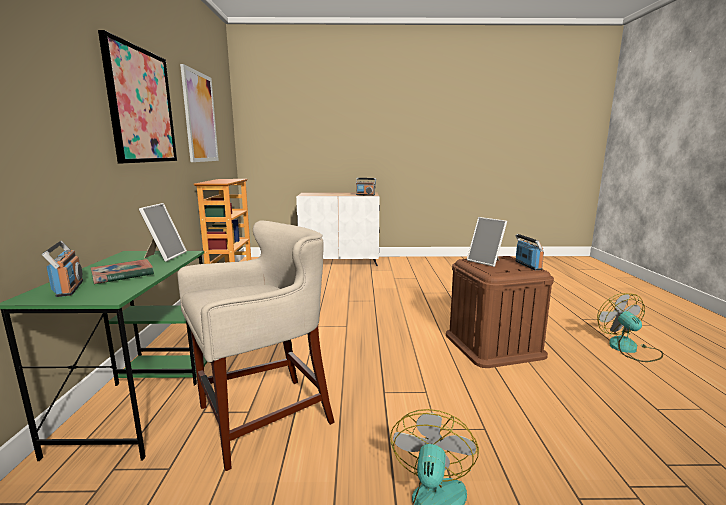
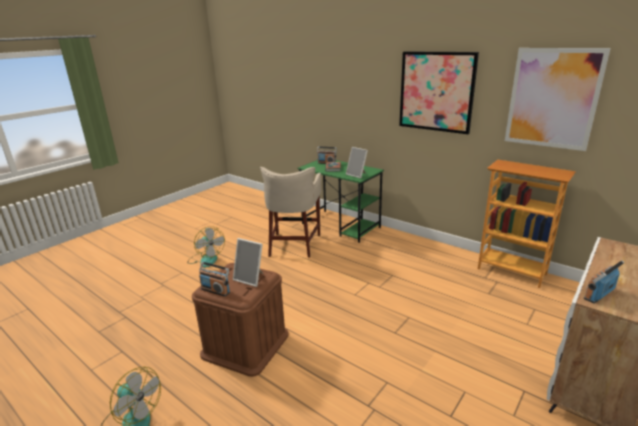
camera: 130 degrees right, 10 degrees up
picture frame [467,217,507,267] -> picture frame turned 150 degrees counterclockwise [233,238,263,287]

